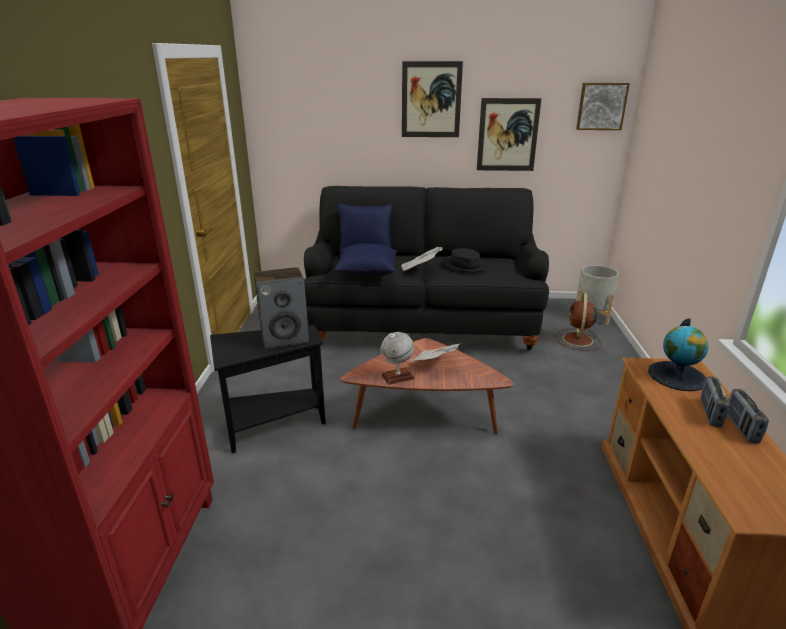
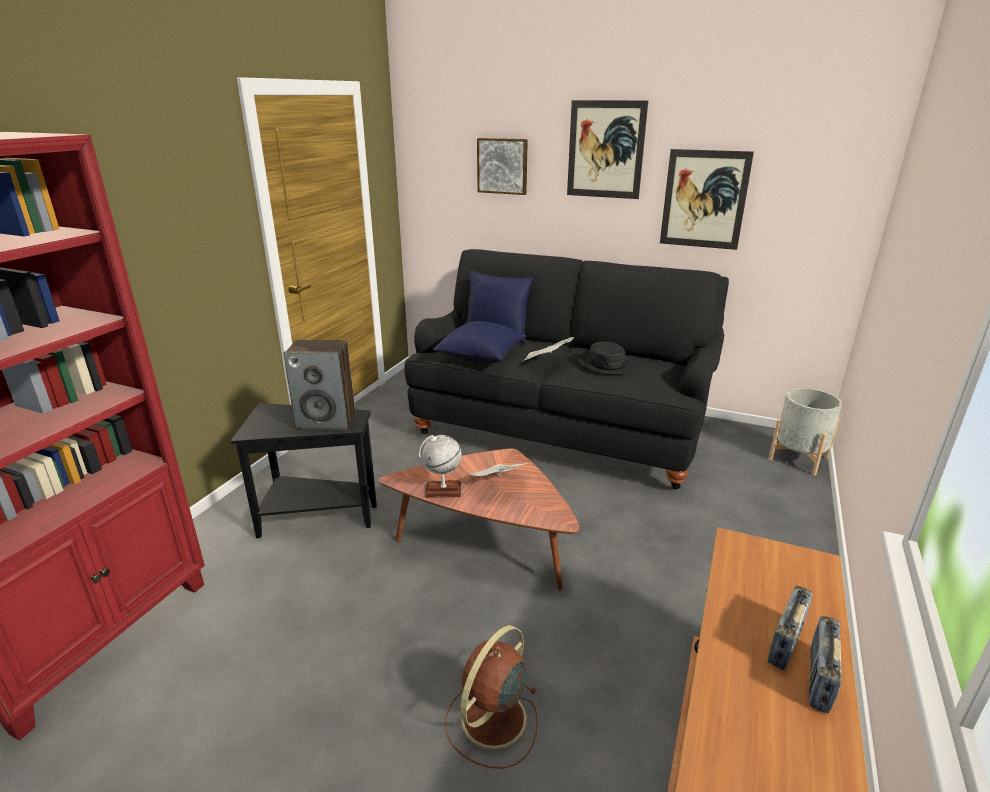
camera: 20 degrees right, 0 degrees up
brown fan [556,292,601,351] -> brown fan moved to [445,625,538,768]
picture [576,83,630,130] -> picture moved to [477,138,528,195]
globe [648,318,709,391] -> none

